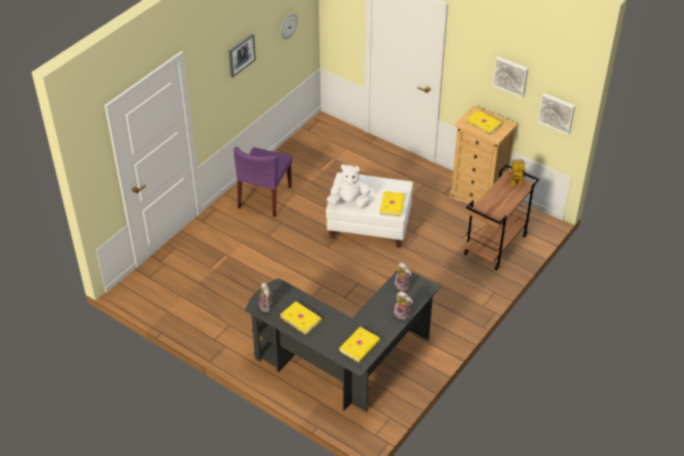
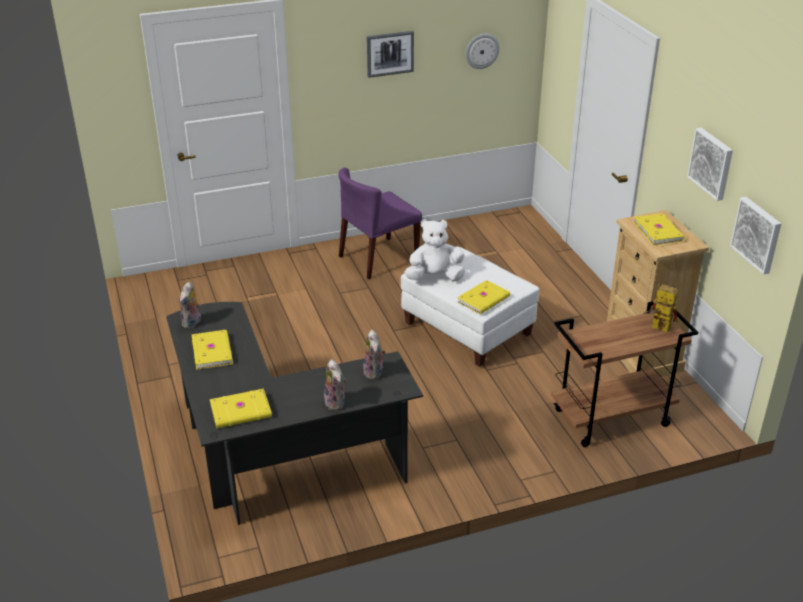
camera: 35 degrees right, 10 degrees down
white plush toy [327,164,370,208] -> white plush toy turned 45 degrees counterclockwise [404,219,465,281]

